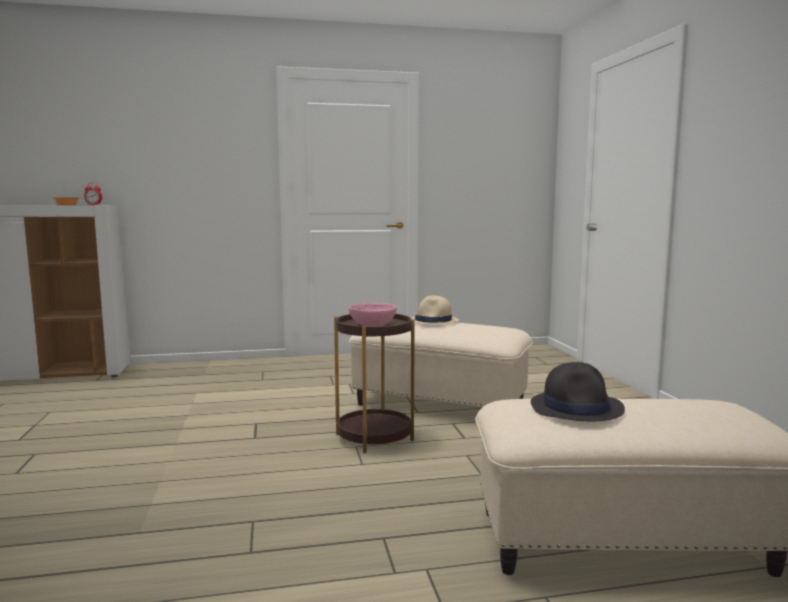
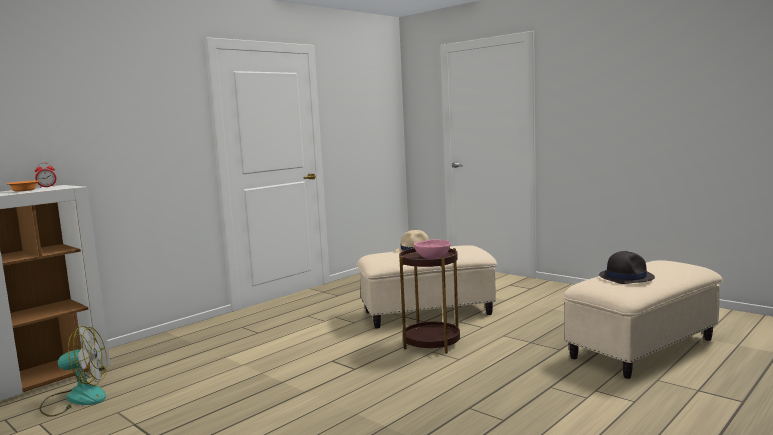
camera: 35 degrees left, 0 degrees up
none -> fan [39,326,108,417]

